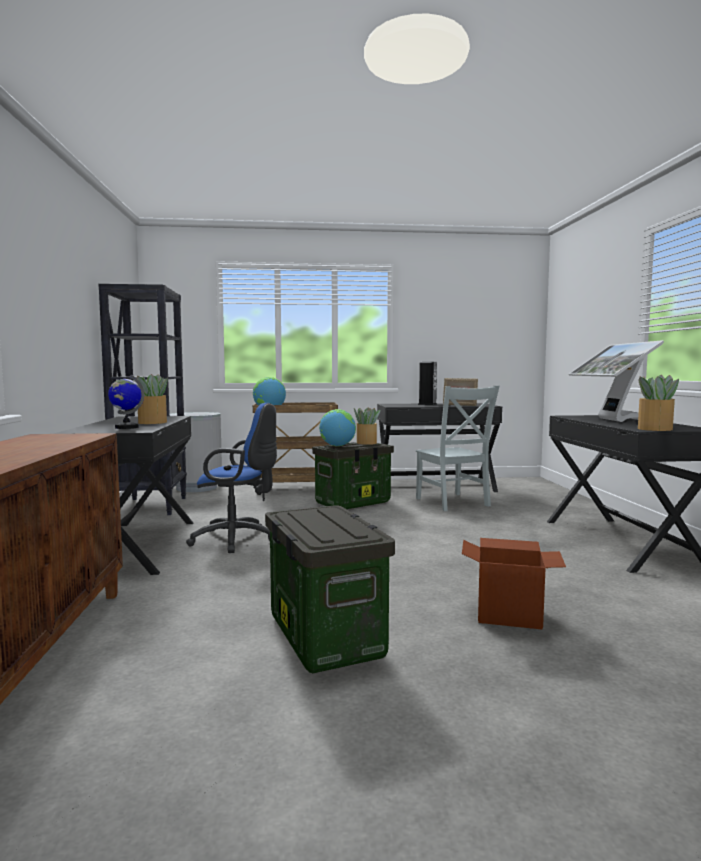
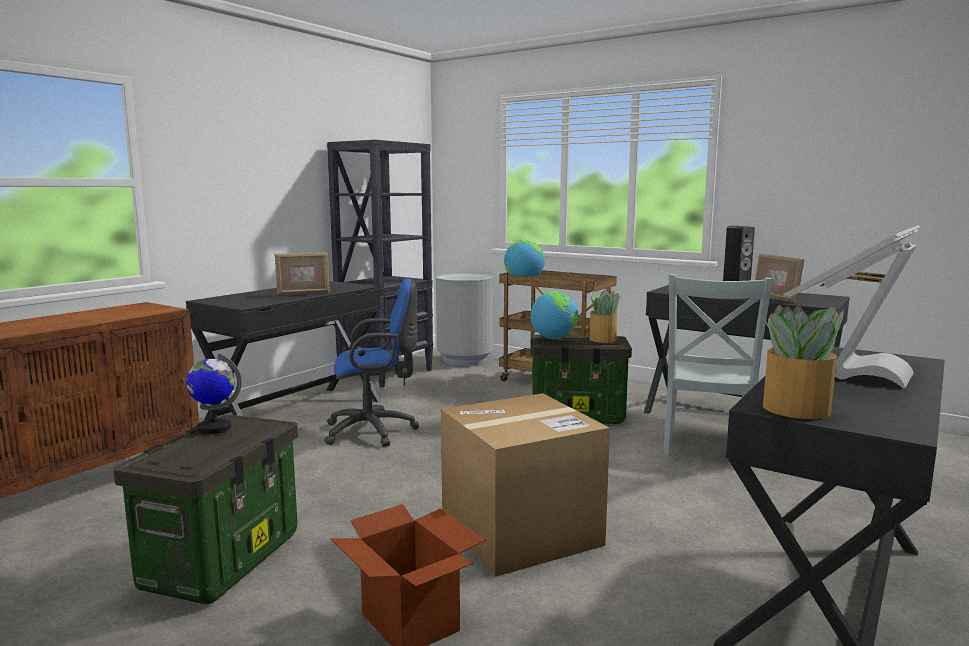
camera: 40 degrees right, 5 degrees up
globe [108,375,144,429] -> globe moved to [186,353,242,434]
potted plant [137,374,168,424] -> picture frame [274,252,330,296]
blue office chair [186,403,277,553] -> blue office chair turned 60 degrees counterclockwise [324,279,419,447]
none -> cardboard box [441,393,610,577]

